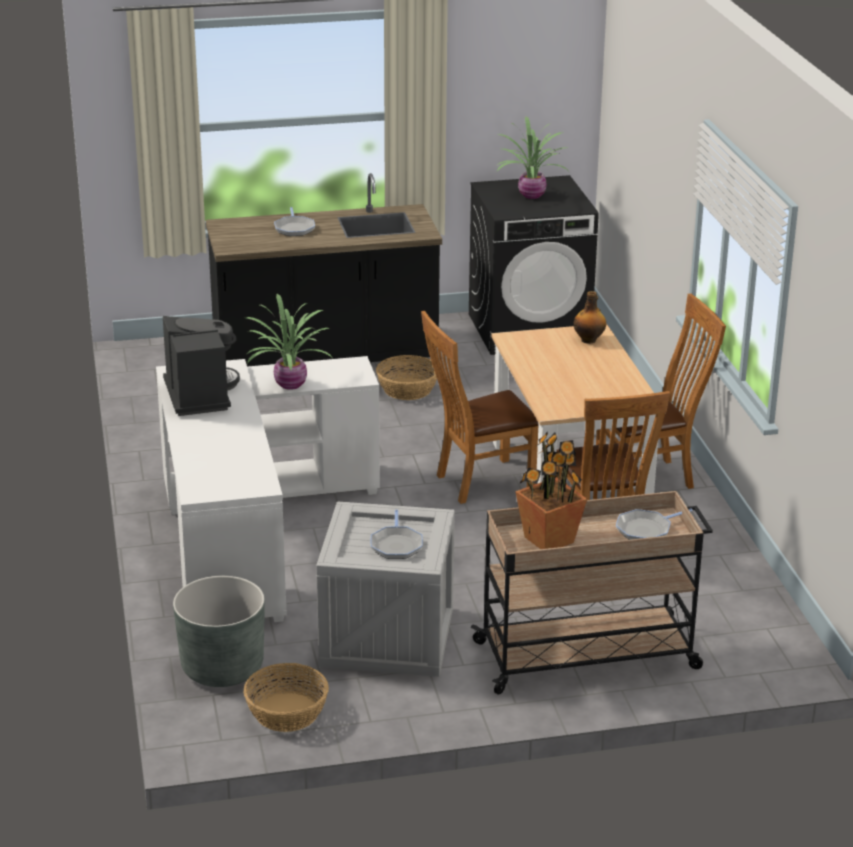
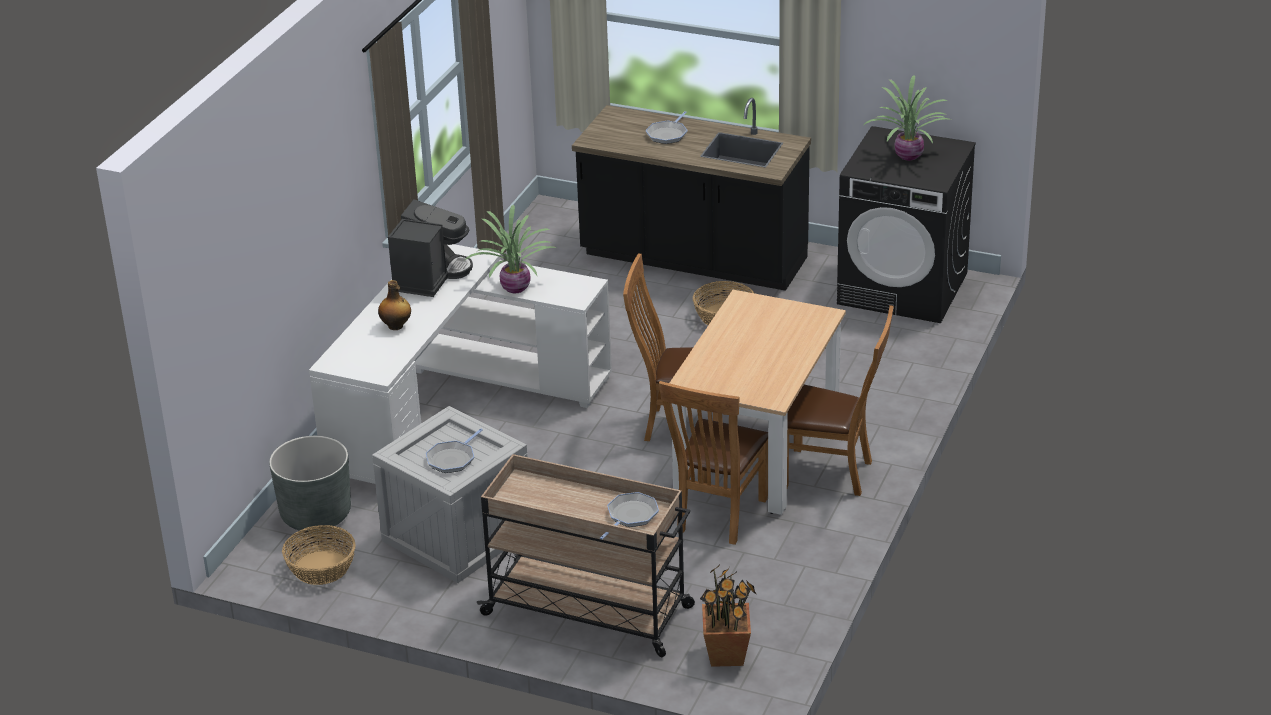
camera: 35 degrees right, 5 degrees up
potted plant [515,432,587,549] -> potted plant moved to [700,566,756,667]
bottle [573,291,606,344] -> bottle moved to [378,280,411,330]
frying pan [616,509,693,540] -> frying pan turned 120 degrees clockwise [600,492,659,540]

